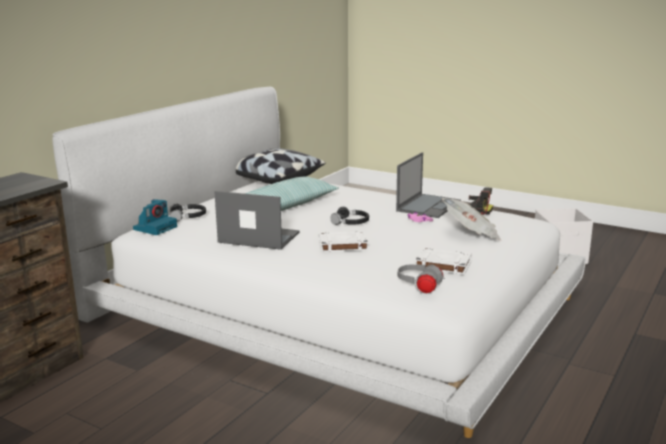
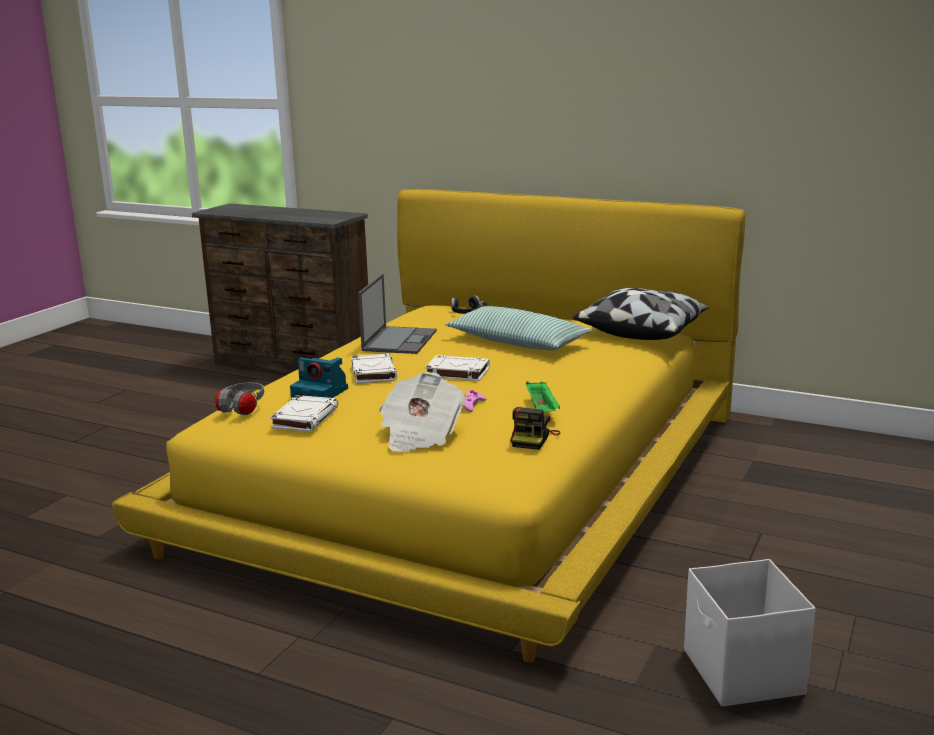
camera: 85 degrees right, 0 degrees up
white bed [52,87,586,438] -> yellow bed [112,189,745,663]
camera [133,199,177,235] -> camera moved to [290,358,348,398]
black headphones [330,206,369,225] -> white book [425,355,490,381]
laptop [396,152,461,218] -> green tray [526,381,560,412]

